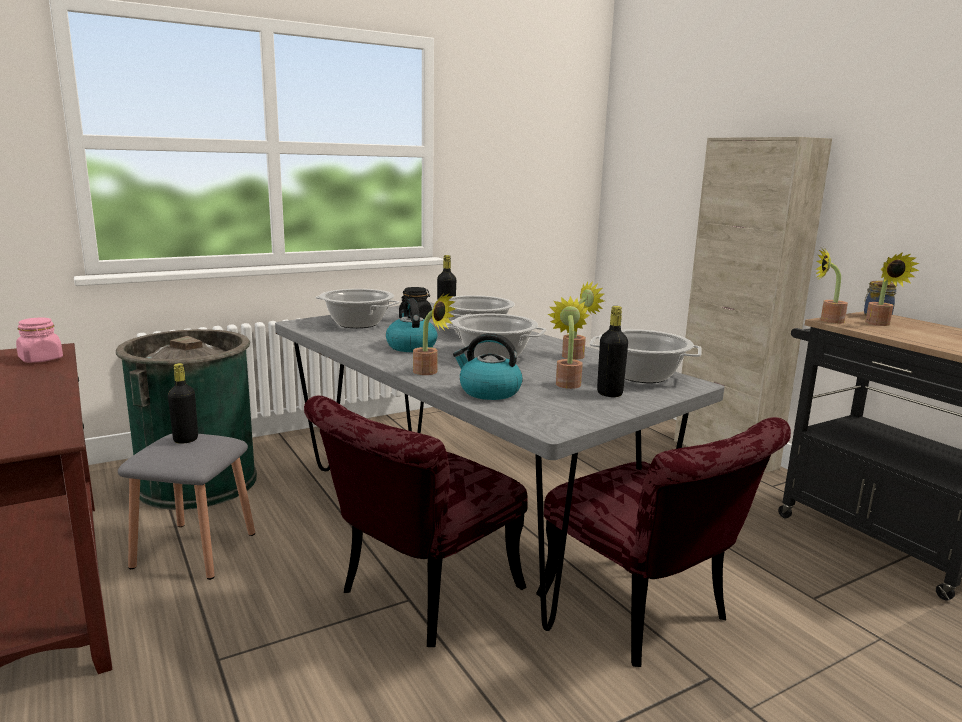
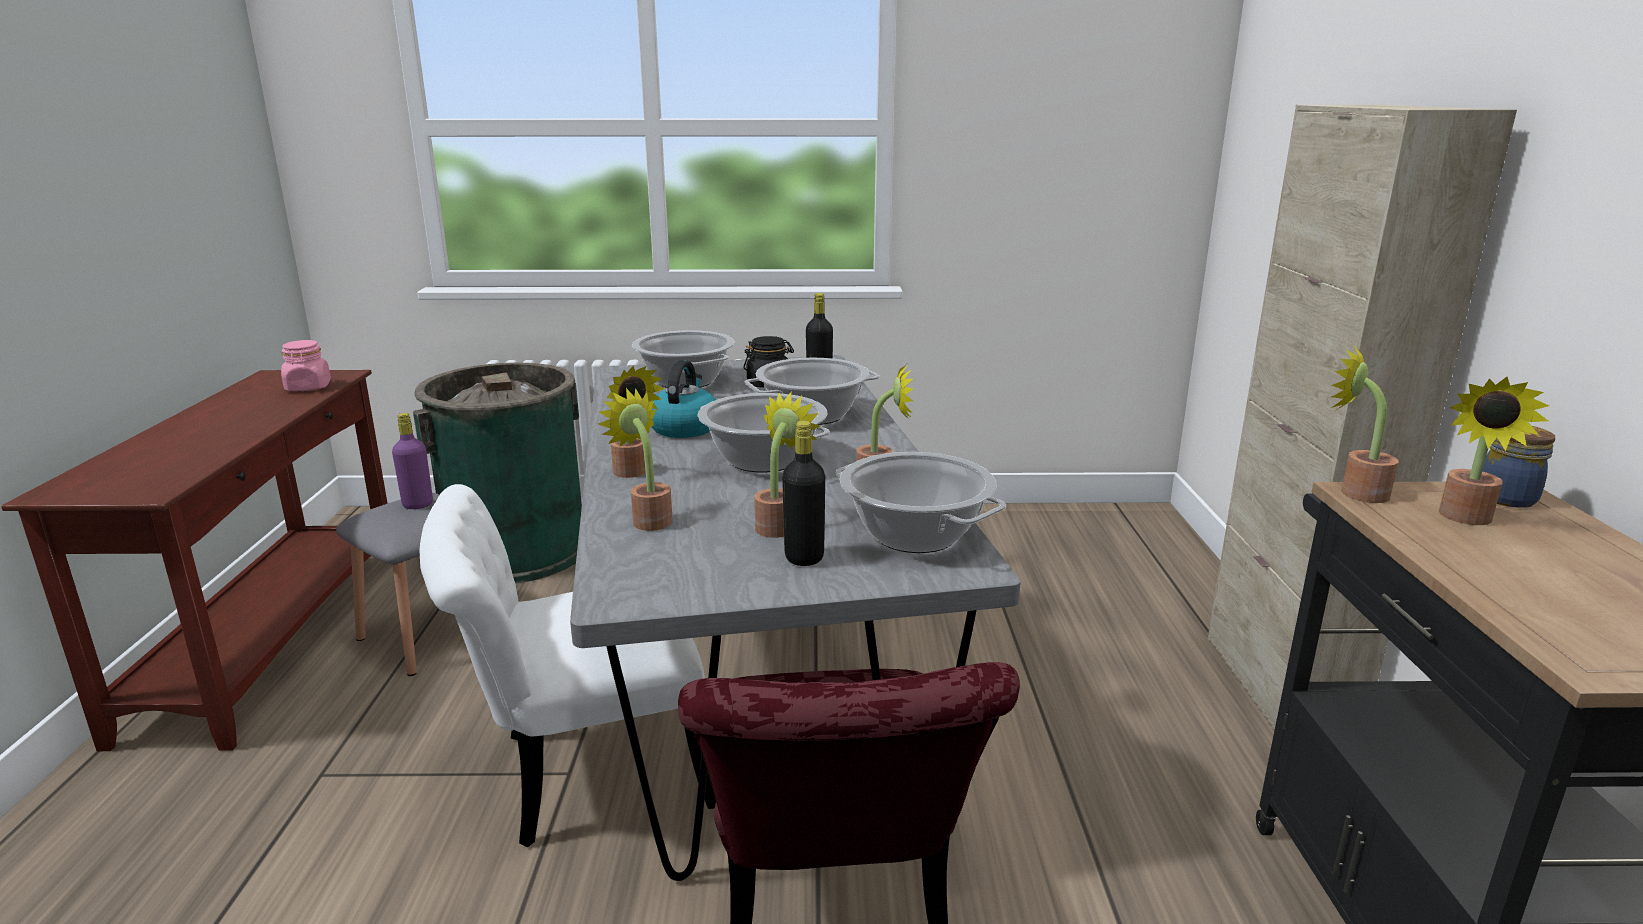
camera: 30 degrees right, 5 degrees up
black bottle [168,363,198,444] -> purple bottle [392,413,433,509]
red chair [304,396,528,647] -> white chair [420,484,716,847]
kettle [453,333,523,400] -> potted plant [598,388,673,531]

